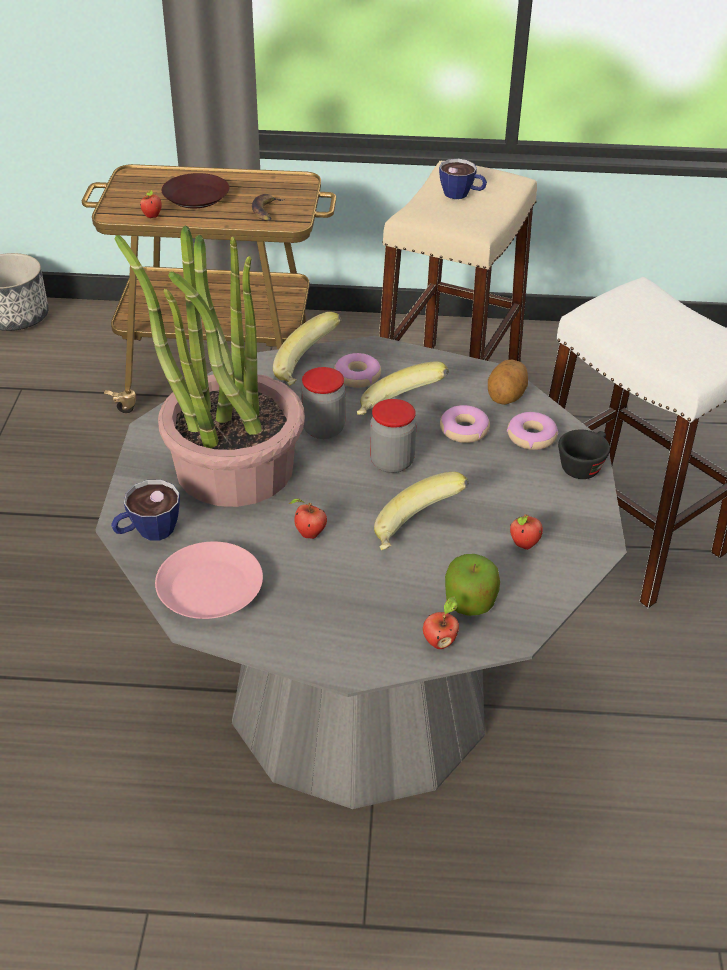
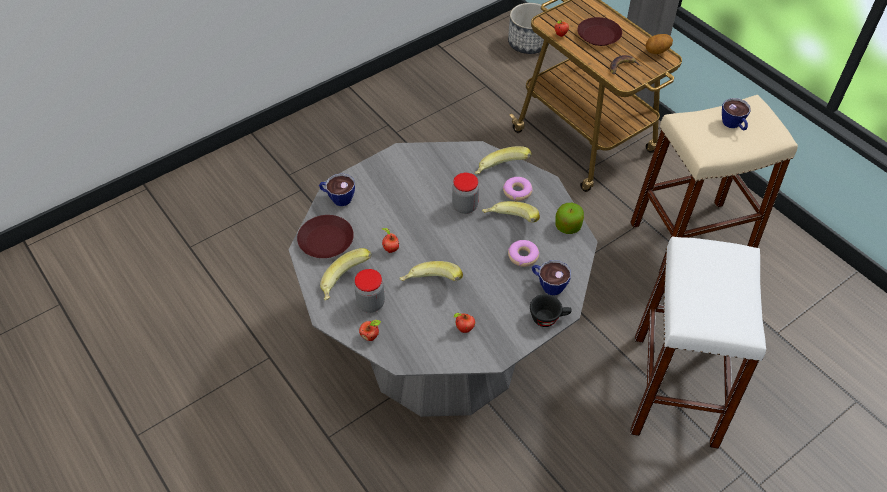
camera: 50 degrees right, 10 degrees up
potted plant [115,226,305,507] -> none
pink plate [155,541,263,619] -> brown plate [297,215,354,258]
jar [370,399,416,473] -> jar moved to [354,269,385,313]
apple [445,554,500,616] -> apple moved to [555,203,584,234]
potato [488,360,528,405] -> potato moved to [645,34,673,54]
donut [507,412,558,450] -> cup [532,260,571,295]
none -> banana [320,248,371,300]

